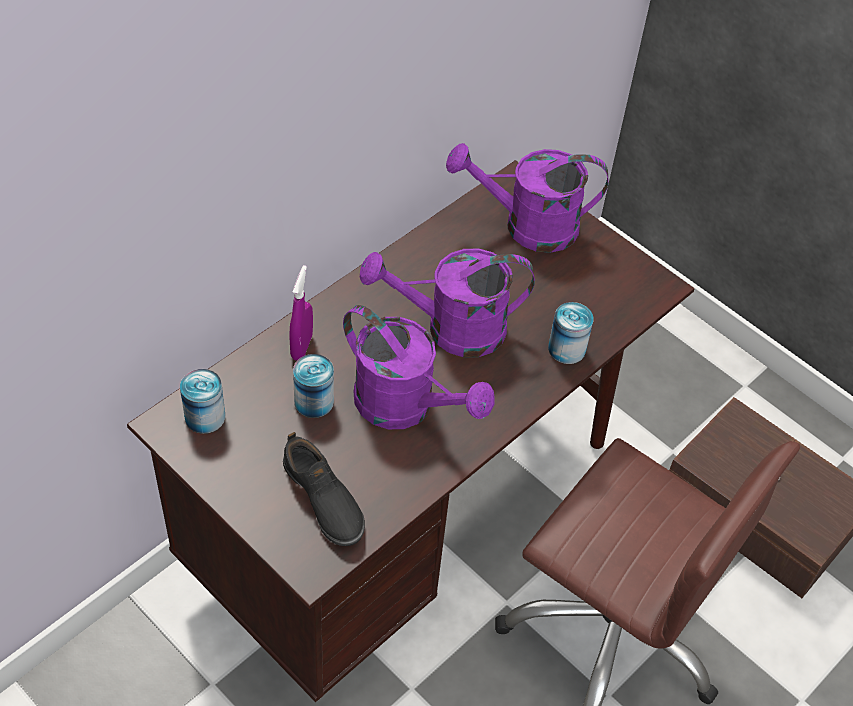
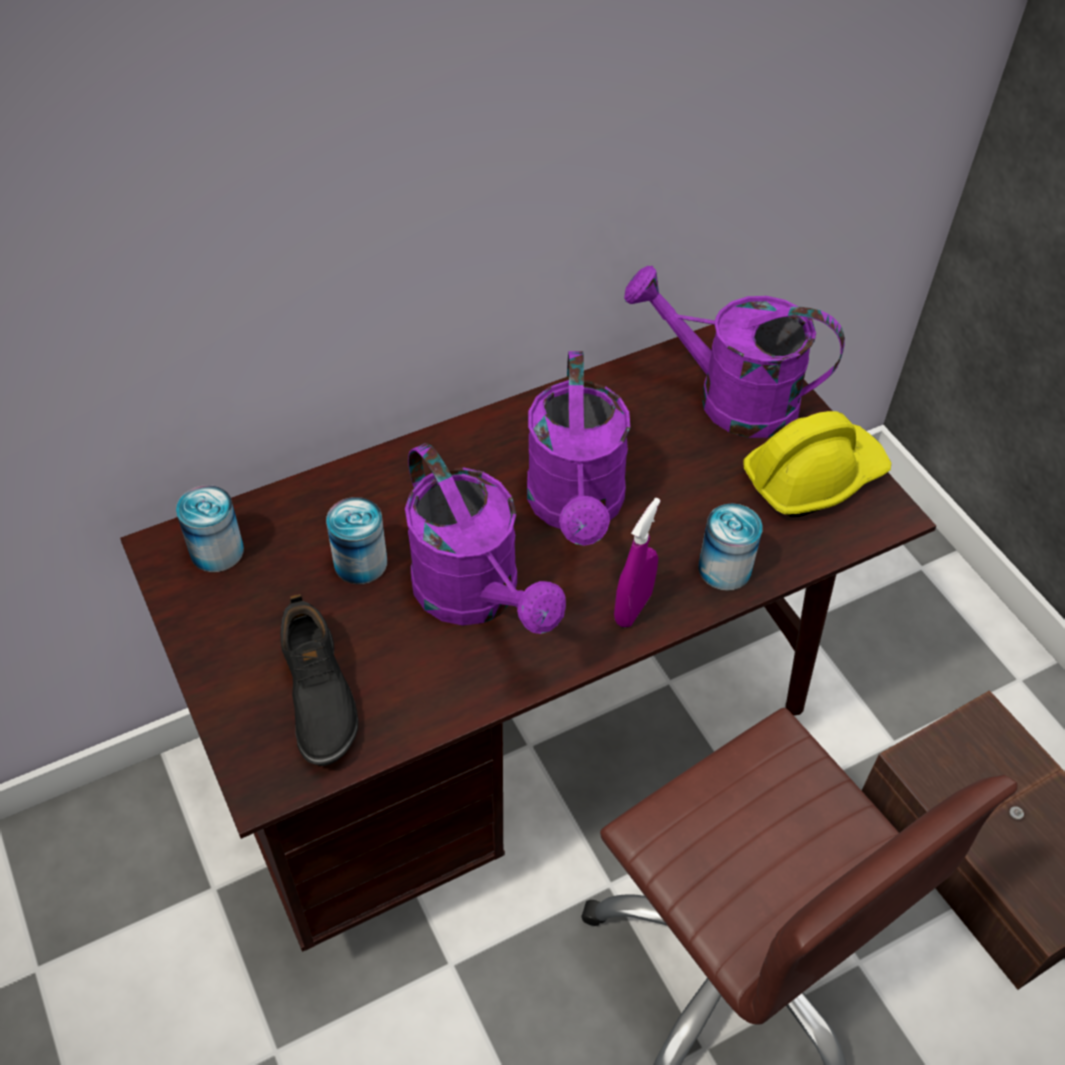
camera: 20 degrees right, 0 degrees up
purple spray bottle [289,265,313,361] -> purple spray bottle moved to [614,498,661,627]
purple watering can [360,248,535,357] -> purple watering can turned 105 degrees counterclockwise [527,351,630,546]
none -> yellow hard hat [744,411,891,517]

